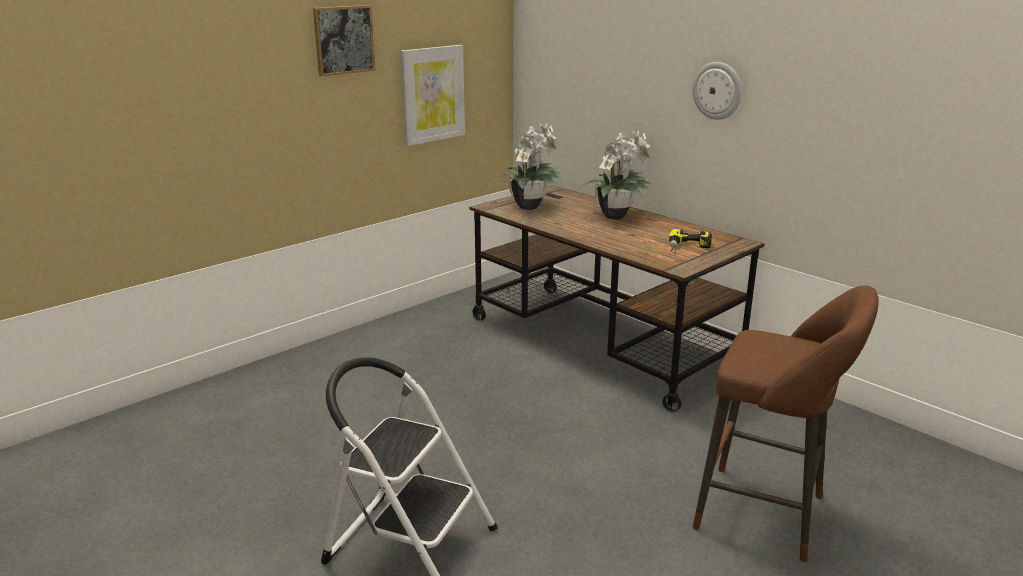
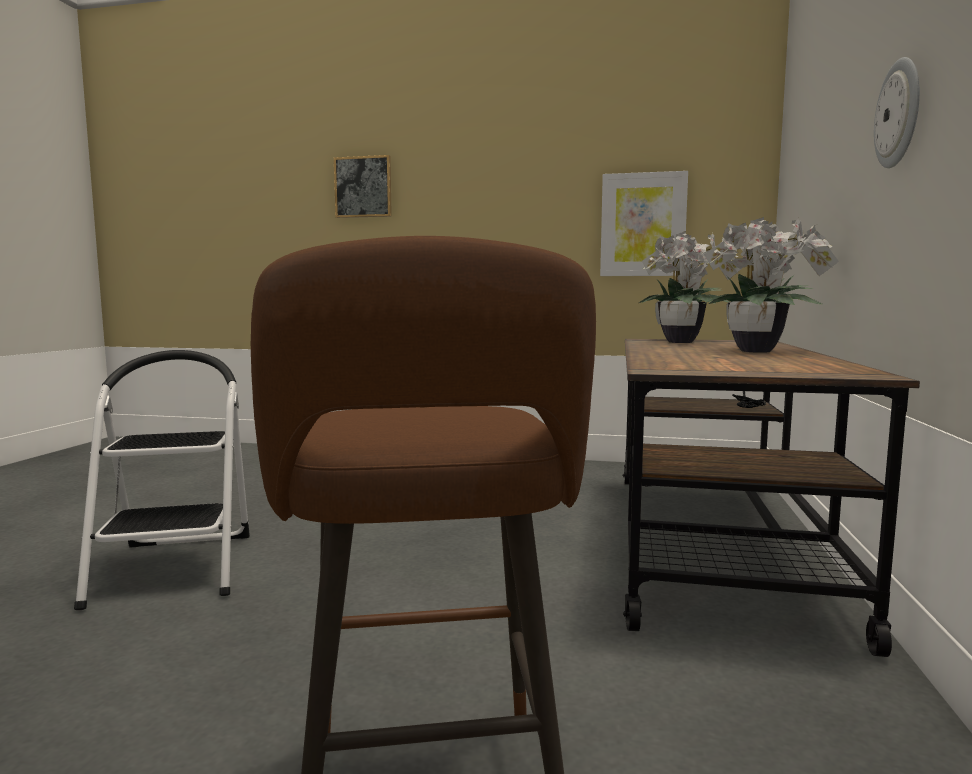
camera: 55 degrees right, 15 degrees down
picture [313,5,375,76] -> picture moved to [334,155,392,218]
power drill [669,229,712,251] -> none

